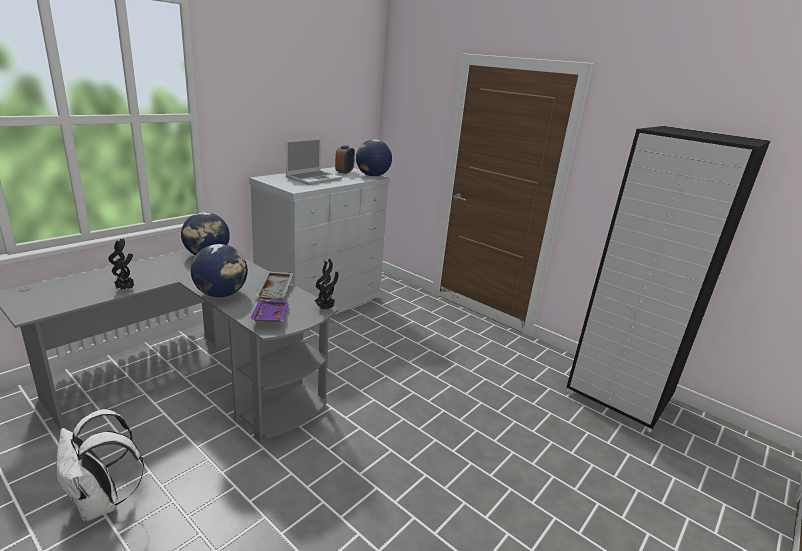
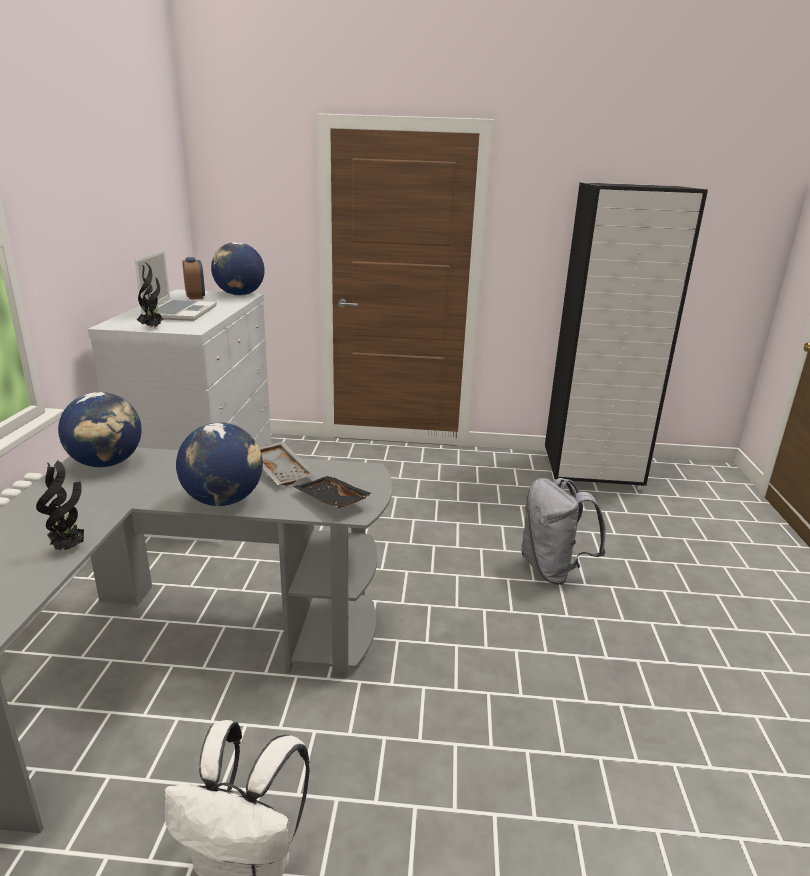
camera: 35 degrees left, 0 degrees up
purple tray [250,300,290,322] -> black tray [293,476,372,508]
potted plant [315,259,338,310] -> potted plant moved to [137,261,163,328]
none -> grey backpack [521,478,606,585]

